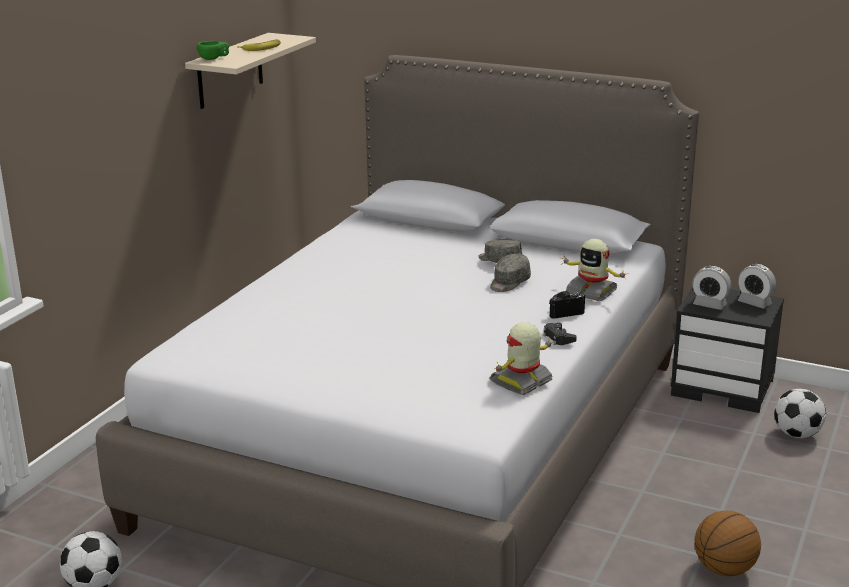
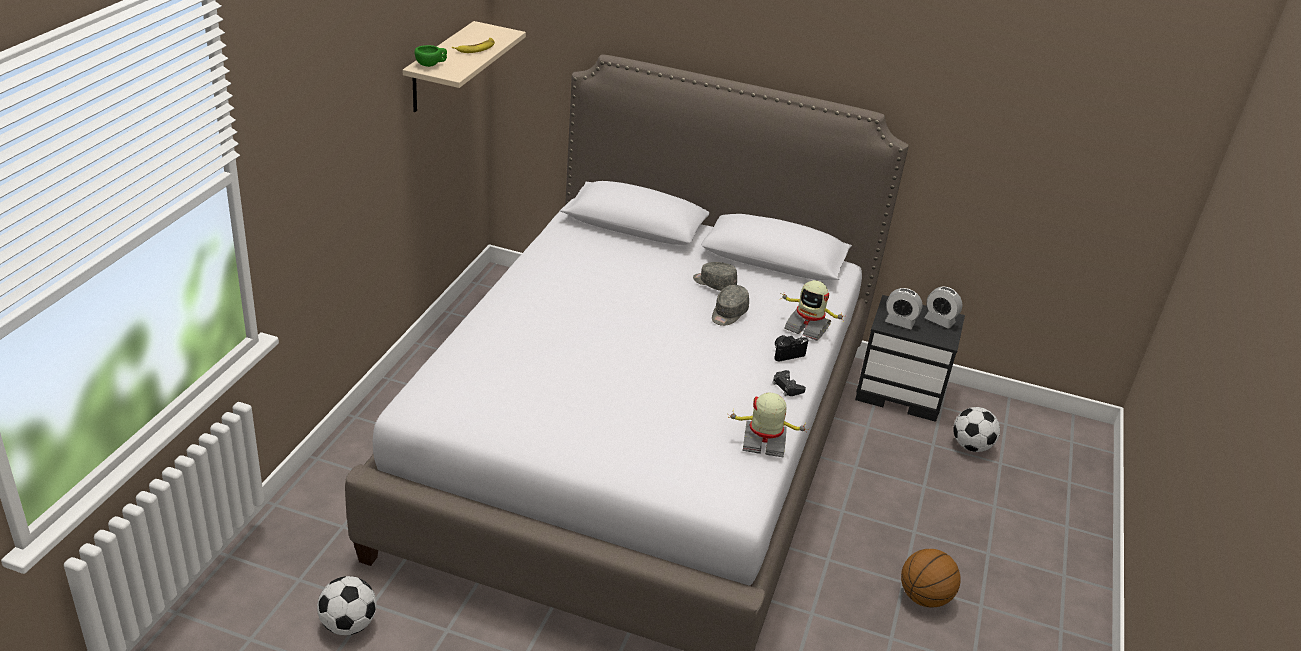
camera: 10 degrees left, 10 degrees up
toy robot [489,322,554,395] -> toy robot turned 60 degrees clockwise [727,392,809,457]

